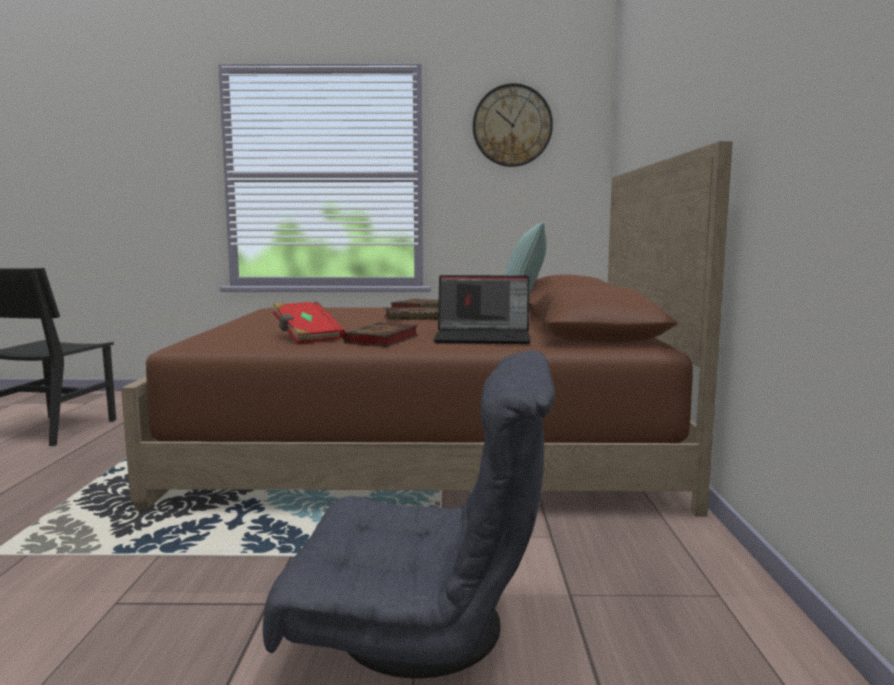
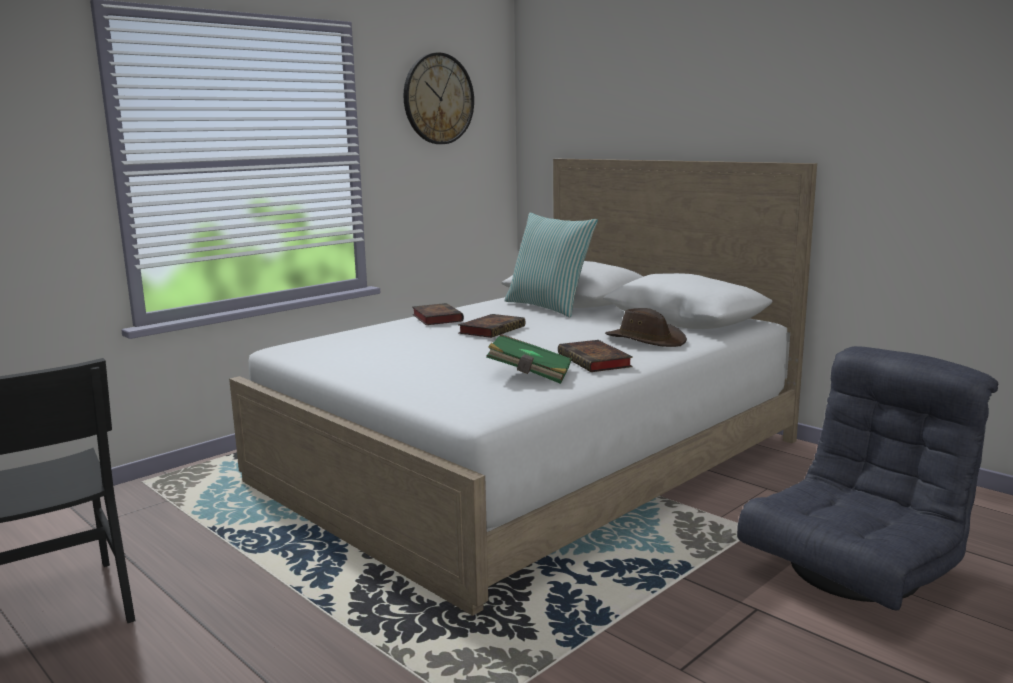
camera: 45 degrees left, 5 degrees up
brown bed [121,141,733,517] -> white bed [229,159,817,616]
red book [273,302,345,344] -> green book [486,334,572,384]
laptop [433,275,531,344] -> brown hat [605,308,687,347]

